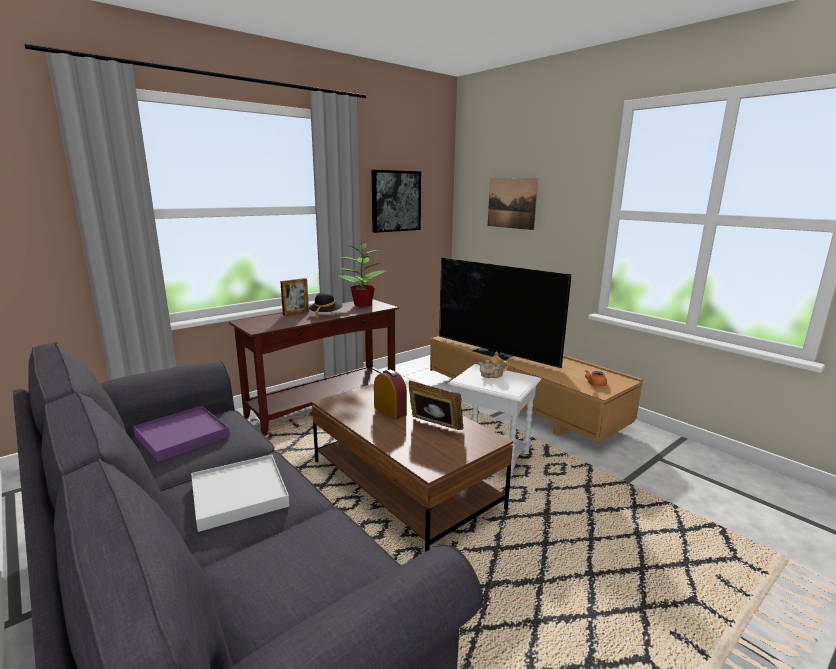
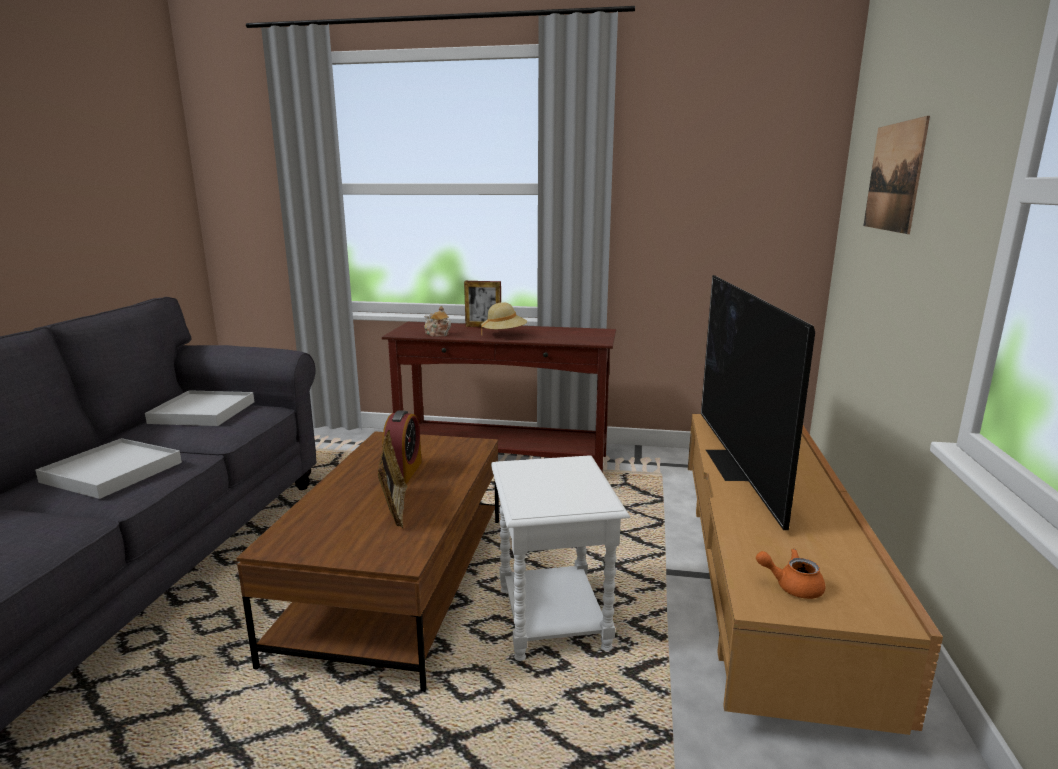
camera: 50 degrees right, 0 degrees up
purple tray [133,406,230,462] -> white tray [145,390,254,426]
black hat [309,292,343,319] -> beige hat [481,302,527,336]
potted plant [337,243,386,307] -> none
picture [372,170,421,233] -> none
teapot [478,352,508,378] -> teapot moved to [424,306,451,337]

